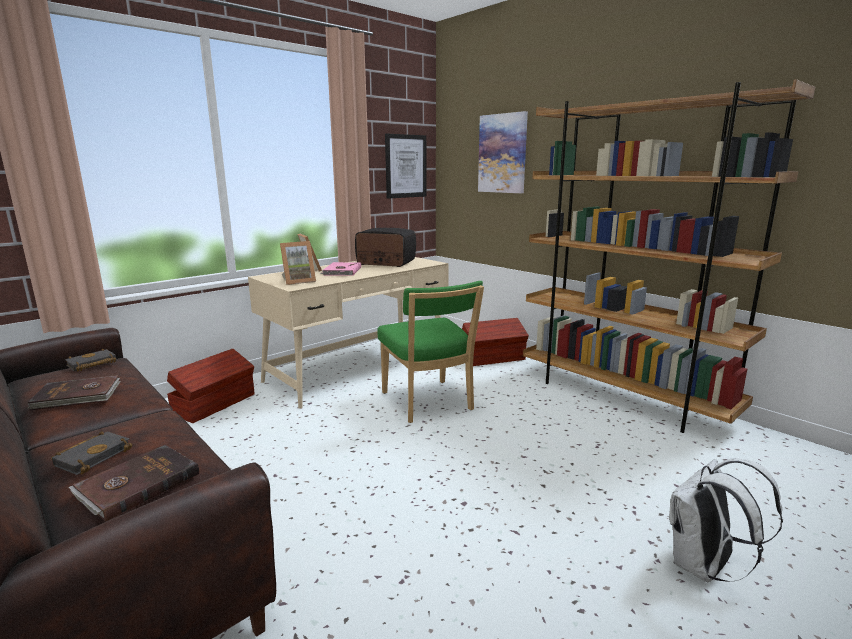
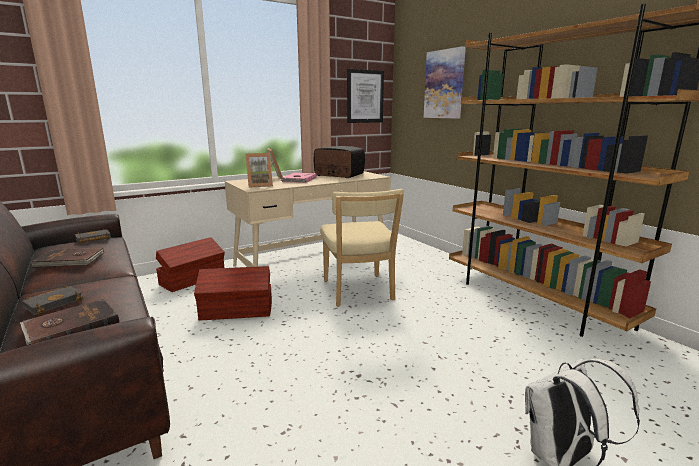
camera: 10 degrees right, 0 degrees up
green chair [378,281,484,423] -> beige chair [320,189,404,306]
brown storage box [462,318,529,366] -> brown storage box moved to [194,266,272,321]

